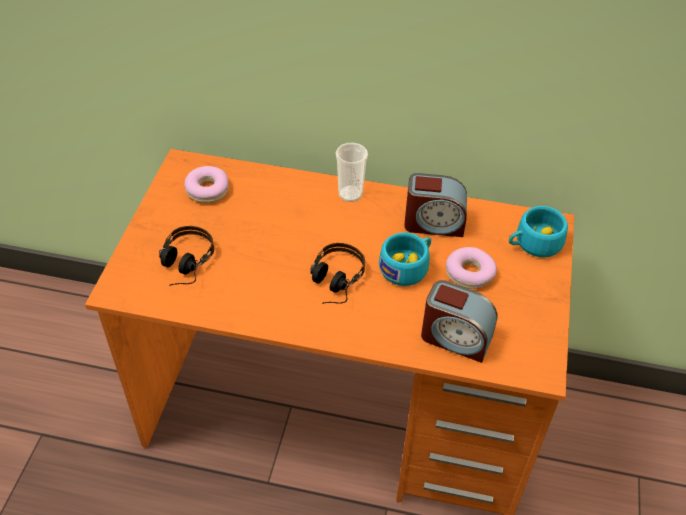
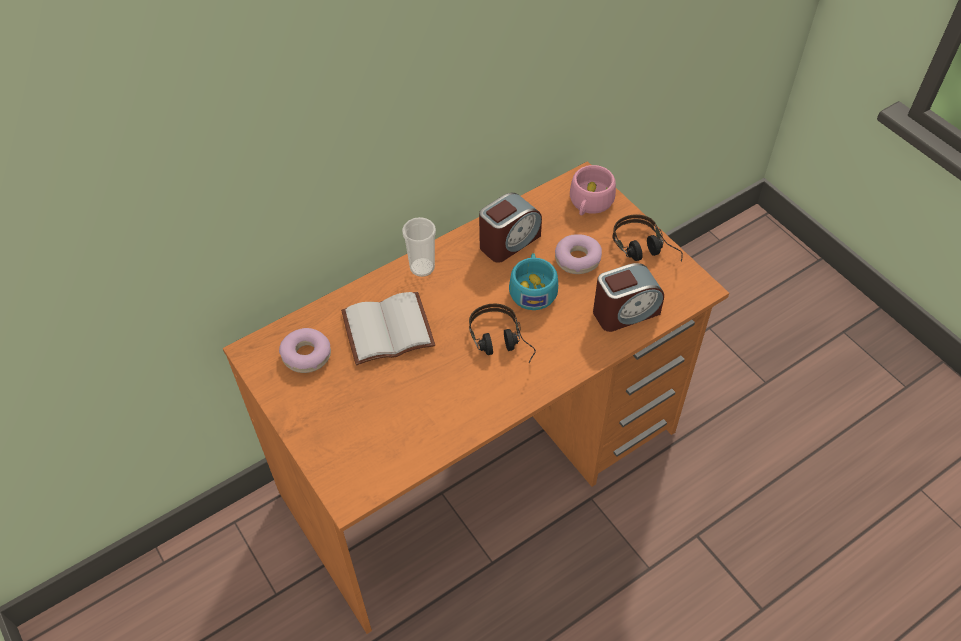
camera: 45 degrees left, 5 degrees up
headphones [159,226,214,286] -> headphones moved to [613,214,683,262]
turquoise cup [509,206,568,257] -> pink cup [570,165,616,215]
none -> white book [341,292,435,365]

